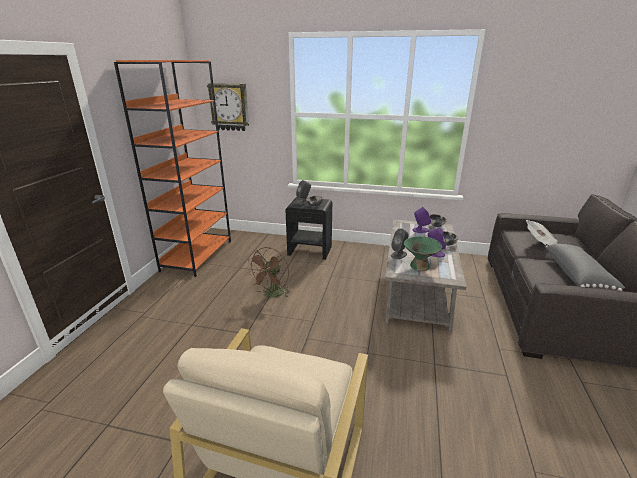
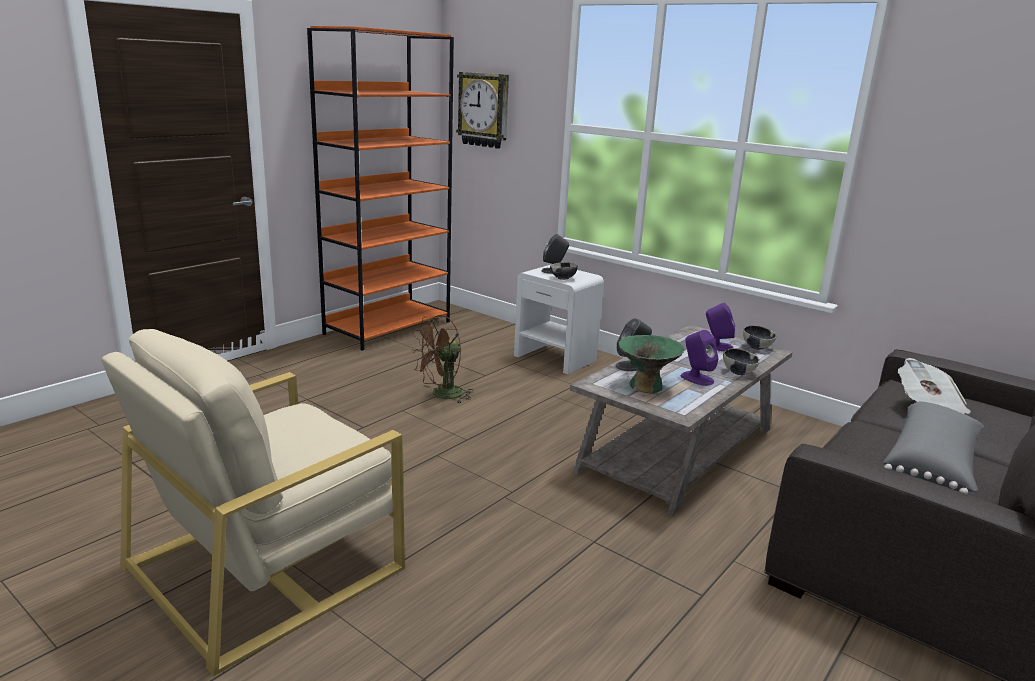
camera: 25 degrees right, 5 degrees down
black nightstand [286,197,332,260] -> white nightstand [514,265,604,375]

